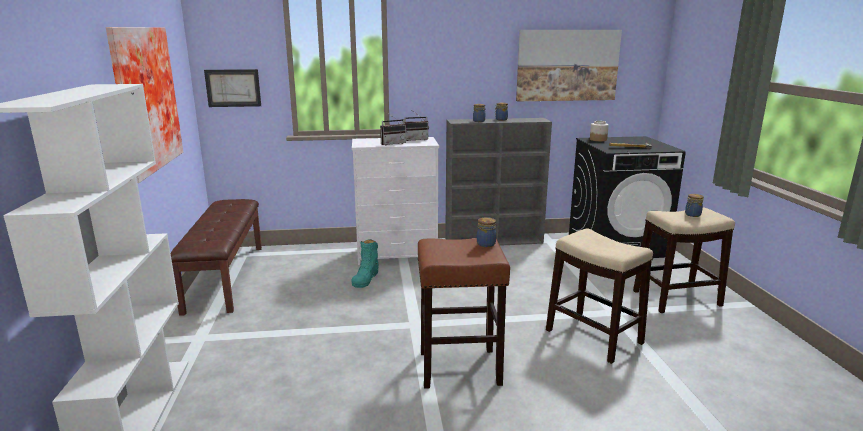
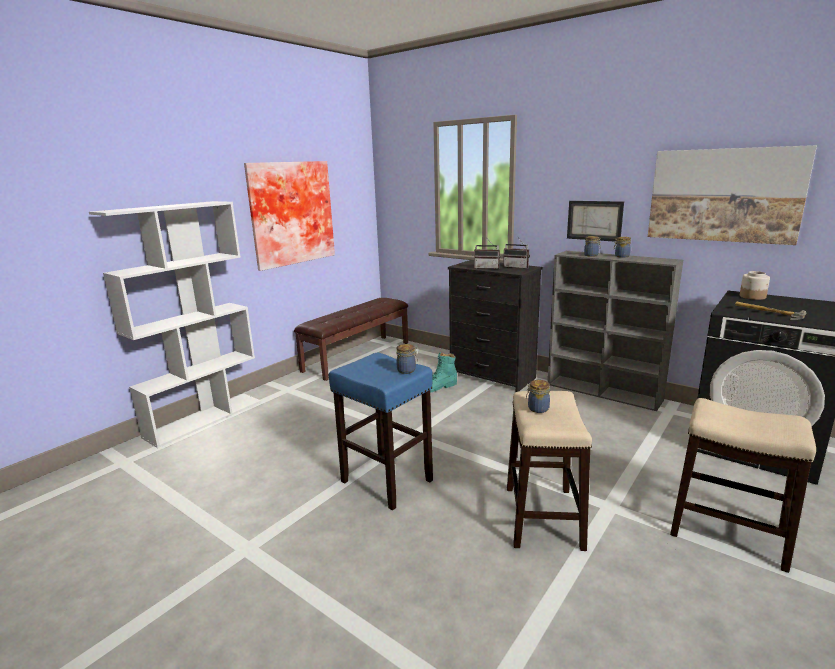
camera: 45 degrees right, 0 degrees up
picture [204,69,261,107] -> picture moved to [567,201,624,242]
white dresser [352,137,439,265] -> black dresser [448,260,542,392]
brown stool [418,238,510,389] -> blue stool [329,353,433,510]
jar [685,194,704,217] -> jar moved to [526,380,550,413]

